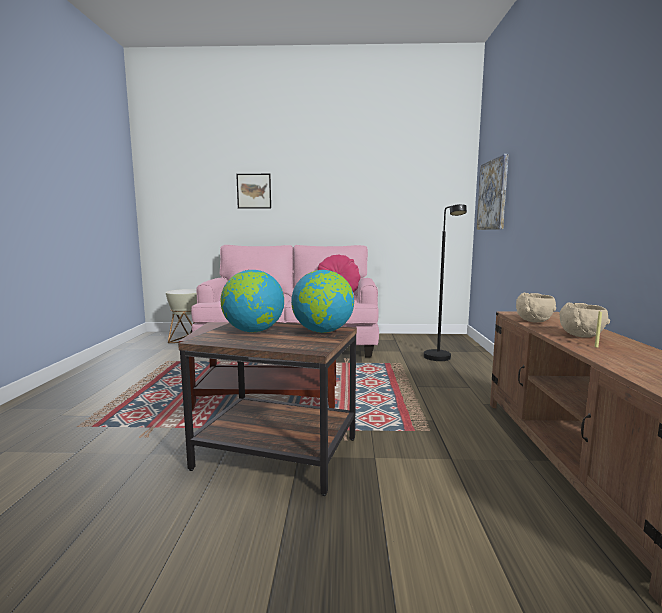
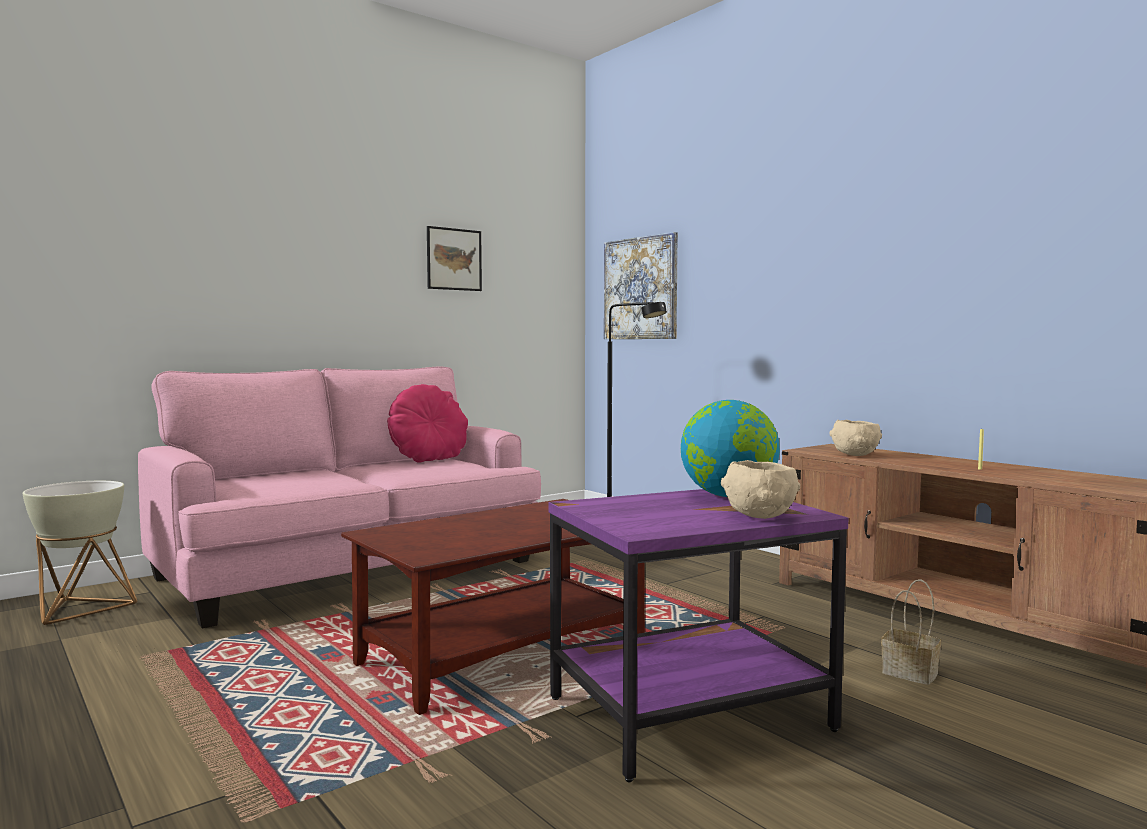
camera: 40 degrees left, 5 degrees down
brown side table [178,322,357,496] -> purple side table [548,489,848,782]
globe [221,270,284,332] -> none
picture [236,174,271,209] -> picture moved to [427,226,482,291]
beige bowl [559,302,610,338] -> beige bowl moved to [721,460,800,519]
none -> basket [881,579,941,685]

